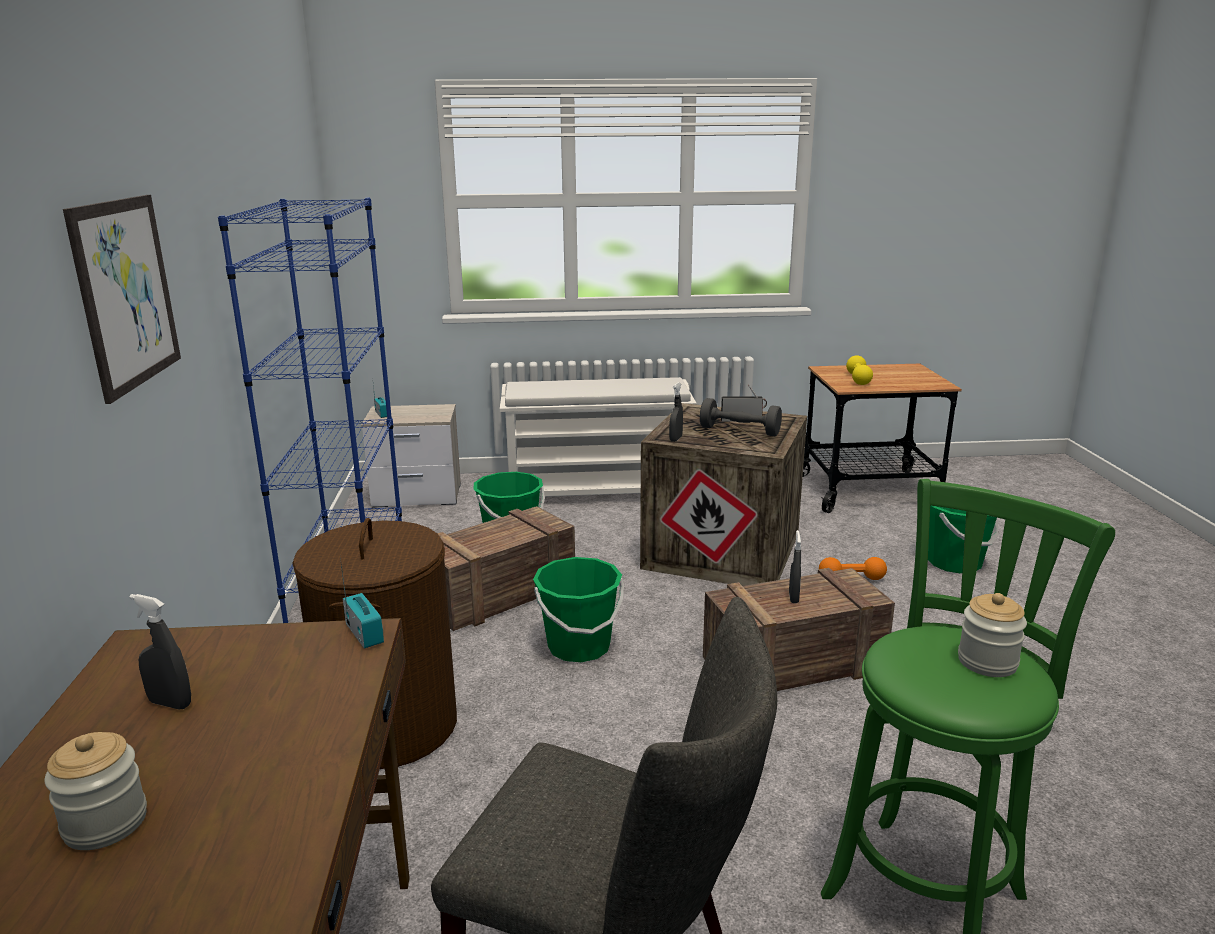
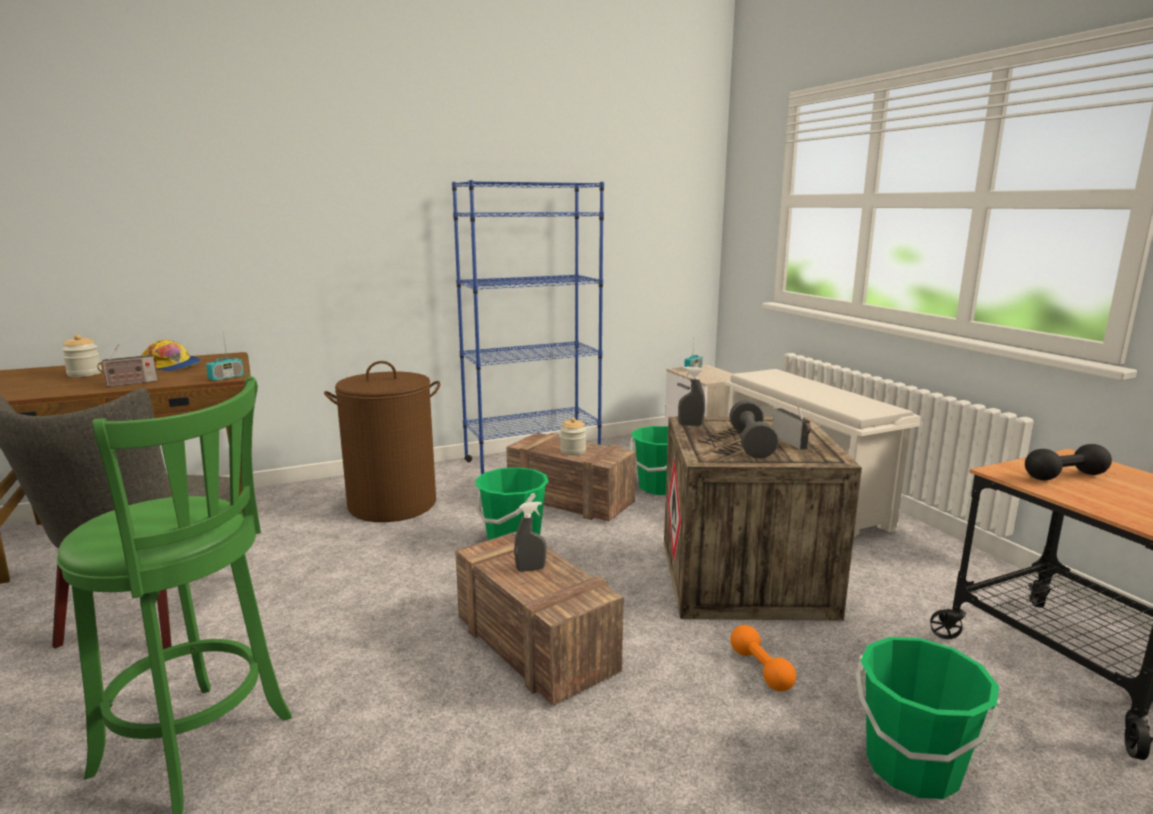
camera: 70 degrees right, 5 degrees down
picture [63,195,181,404] -> none
grey spray bottle [129,594,191,709] -> cap [141,340,201,371]
yellow dumbbell [846,355,873,385] -> black dumbbell [1025,444,1112,480]
jar [958,593,1027,677] -> jar moved to [560,418,586,455]
none -> radio [97,345,158,387]

